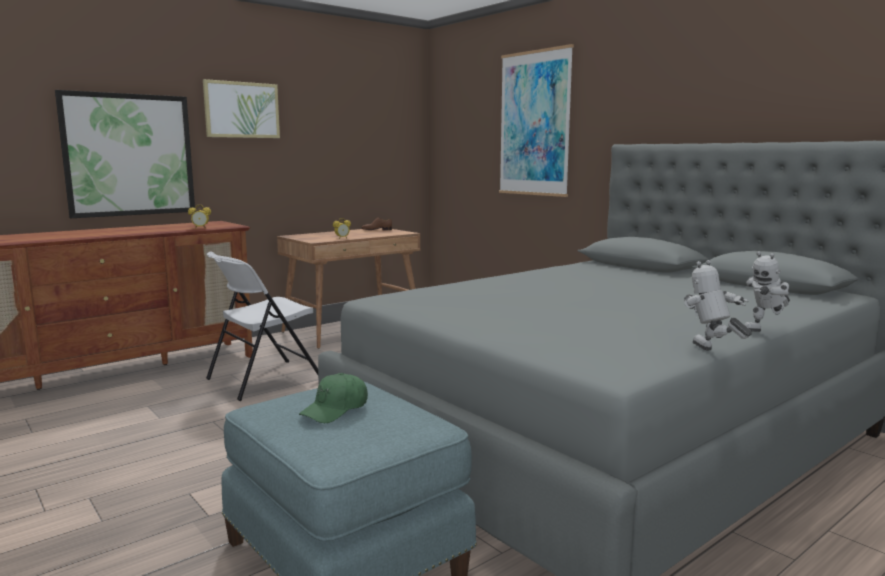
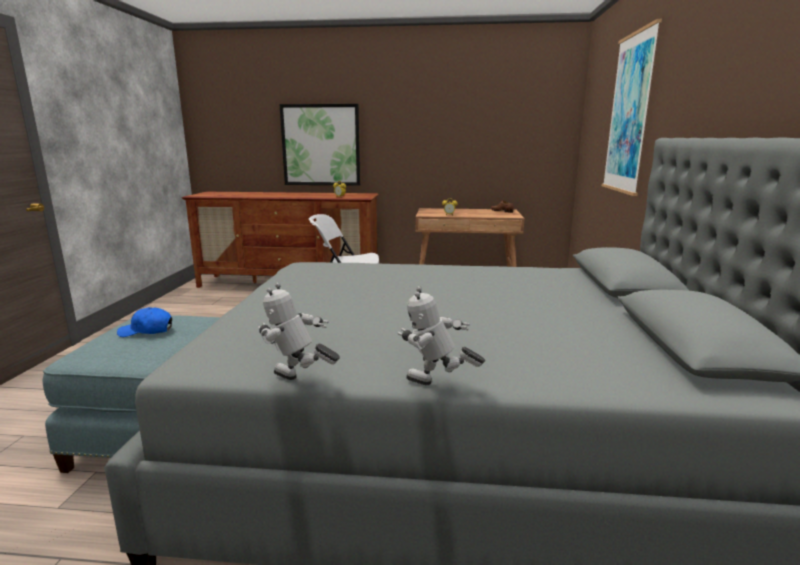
camera: 45 degrees right, 5 degrees up
picture [203,79,280,138] -> none
green cap [299,373,368,423] -> blue cap [117,307,172,337]
toy robot [684,260,752,350] -> toy robot turned 90 degrees counterclockwise [258,283,340,380]

